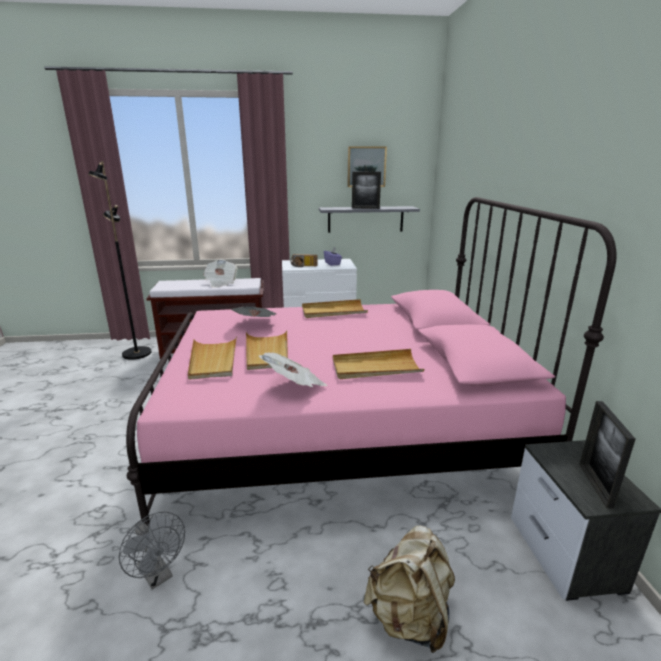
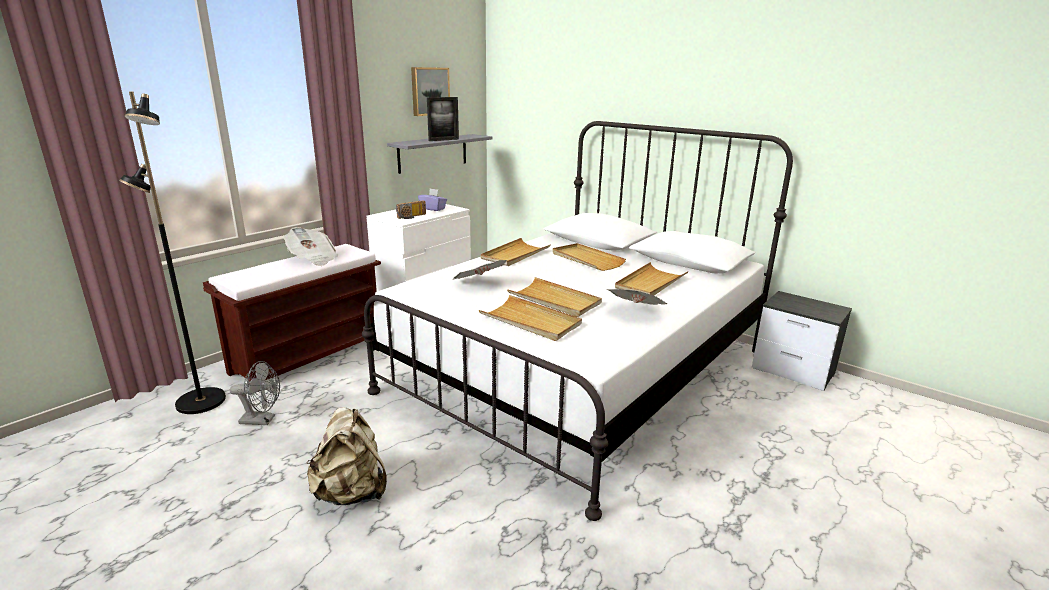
camera: 45 degrees left, 0 degrees up
grey fan [119,512,185,590] -> grey fan moved to [230,361,280,425]
pink bed [126,197,617,525] -> white bed [362,121,793,521]
beige backpack [364,525,455,653] -> beige backpack moved to [307,407,387,505]
picture frame [579,401,635,509] -> none
none -> beige tray [553,243,626,271]

